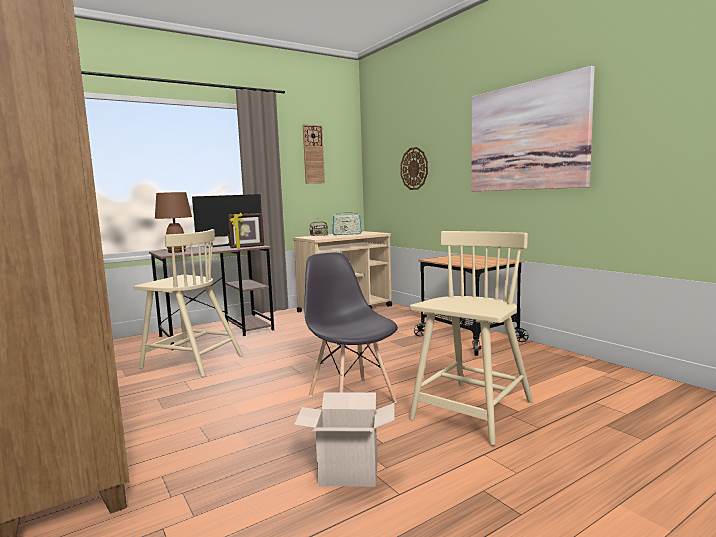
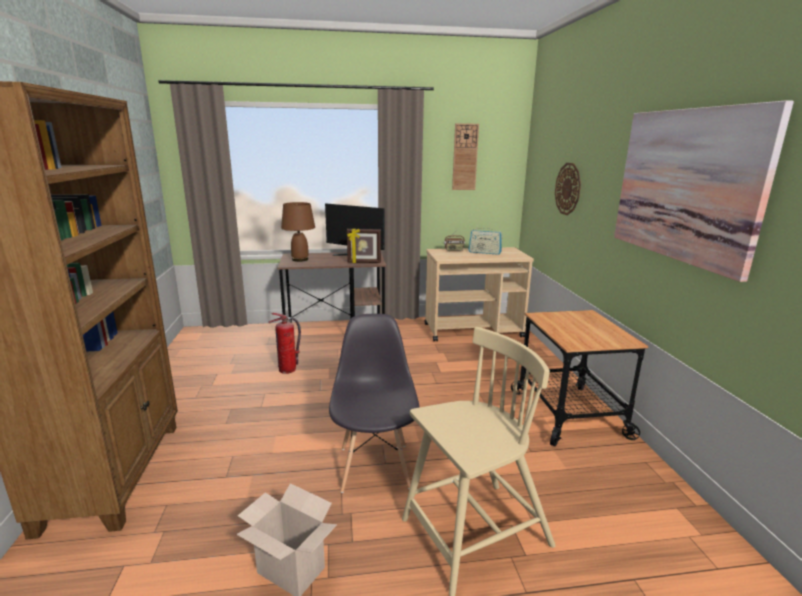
camera: 25 degrees right, 10 degrees up
beige chair [133,229,243,377] -> fire extinguisher [269,313,301,374]

